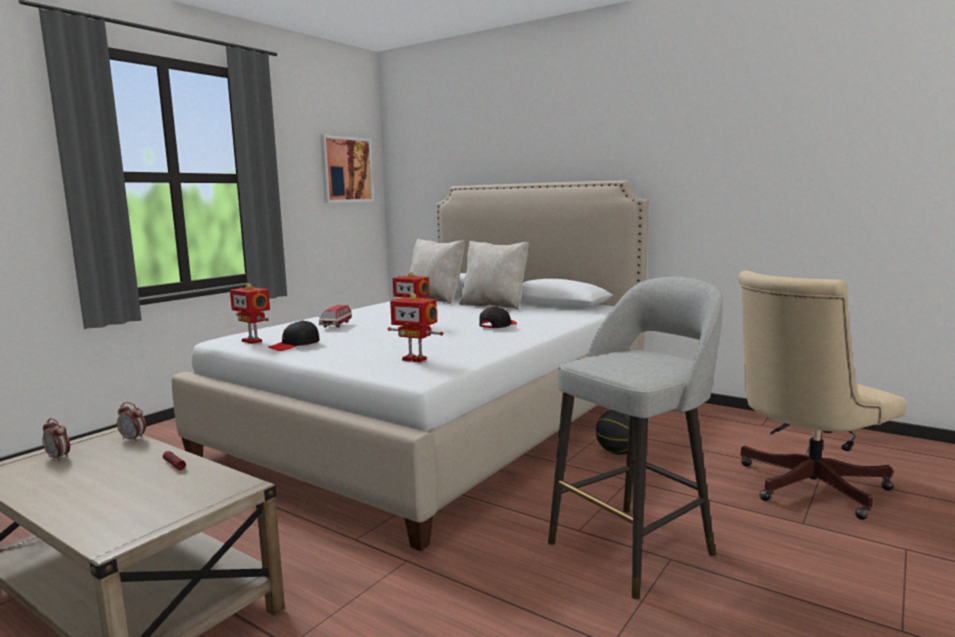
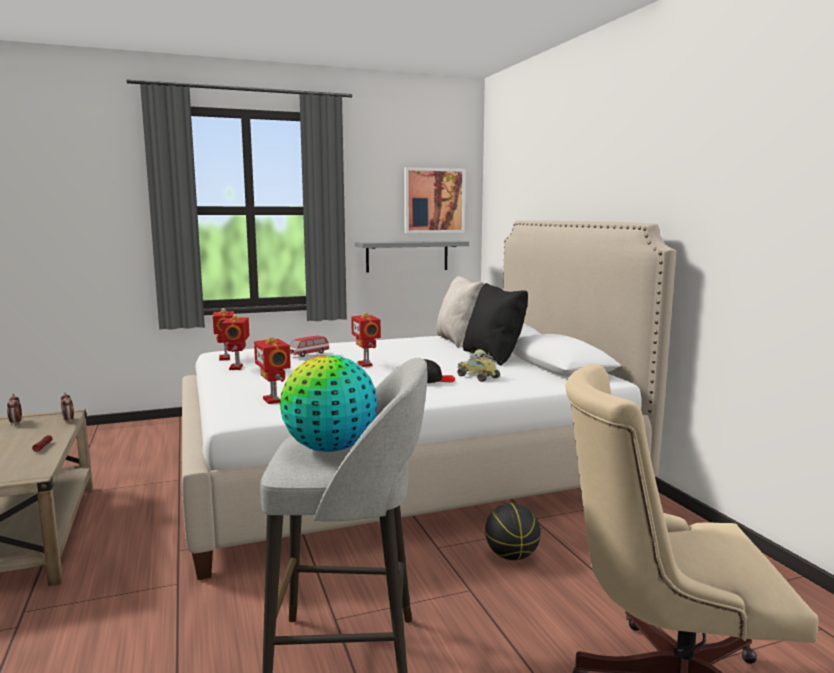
camera: 35 degrees right, 0 degrees up
black cap [268,320,319,351] -> toy robot [221,314,249,370]
beige pillow [459,241,529,310] -> black pillow [463,283,528,366]
none -> globe [280,355,377,452]
none -> grey shelf [355,240,469,272]
none -> toy car [456,349,500,382]

